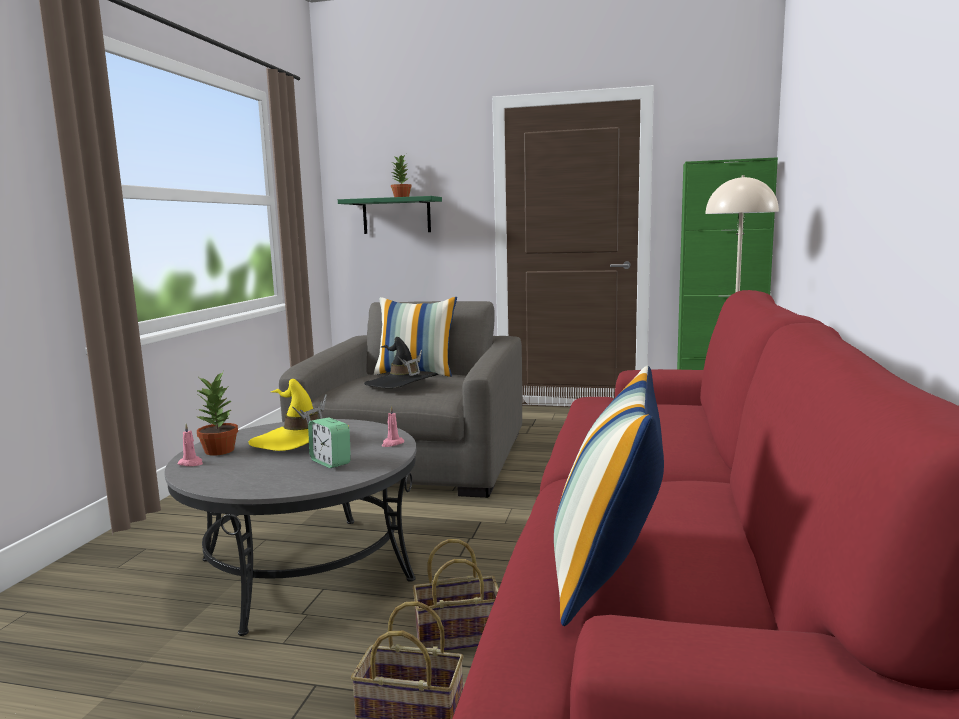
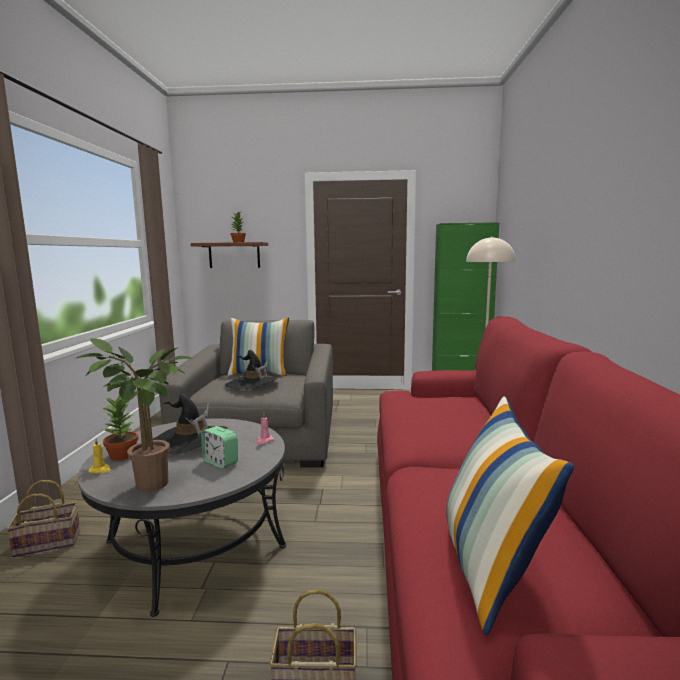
camera: 10 degrees left, 0 degrees up
pink candle [178,424,203,466] -> yellow candle [89,438,111,474]
yellow hat [248,379,327,451] -> black hat [153,393,228,454]
green shelf [338,196,442,234] -> brown shelf [191,242,268,268]
basket [413,539,499,651] -> basket moved to [6,480,80,557]
none -> potted plant [76,338,193,492]

